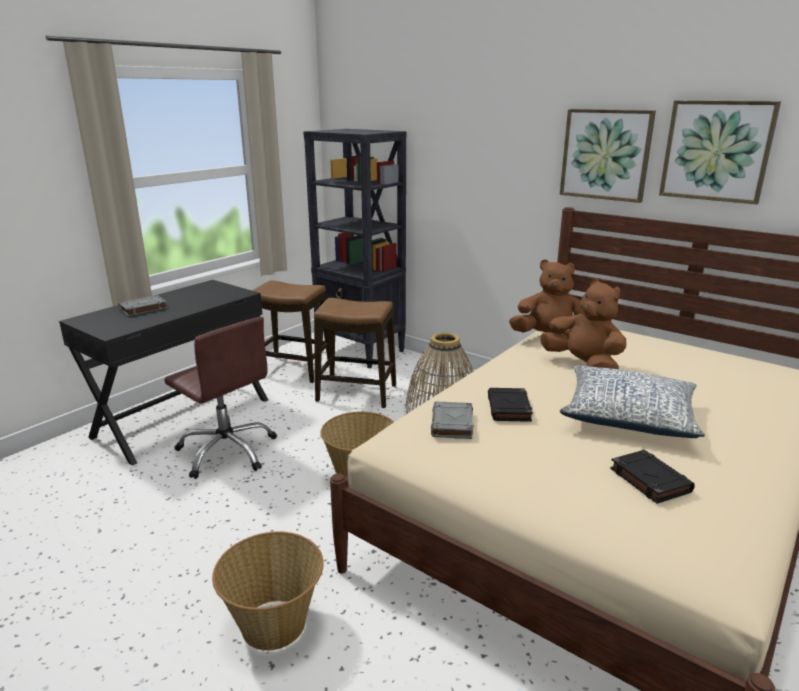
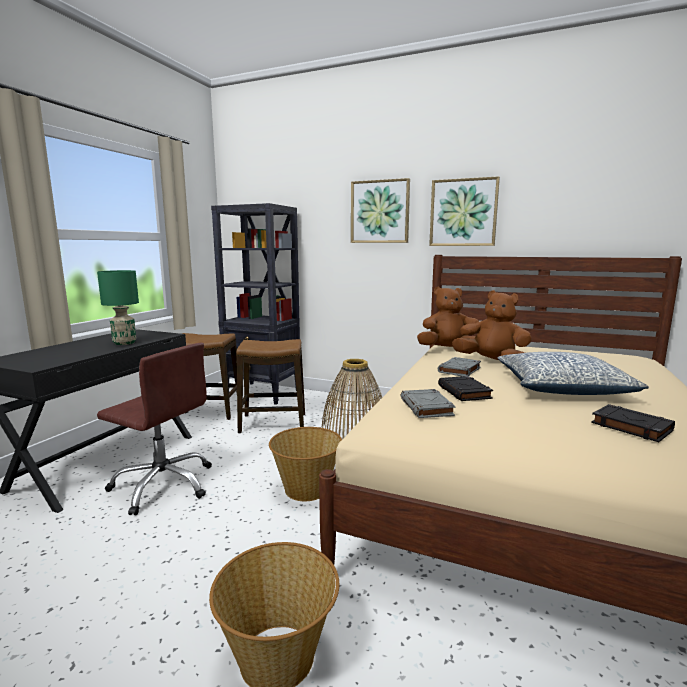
camera: 15 degrees left, 10 degrees down
grey book [118,295,168,316] -> grey book moved to [438,357,481,376]
picture [659,100,781,204] -> picture moved to [351,178,410,243]
none -> green table lamp [97,270,139,345]

